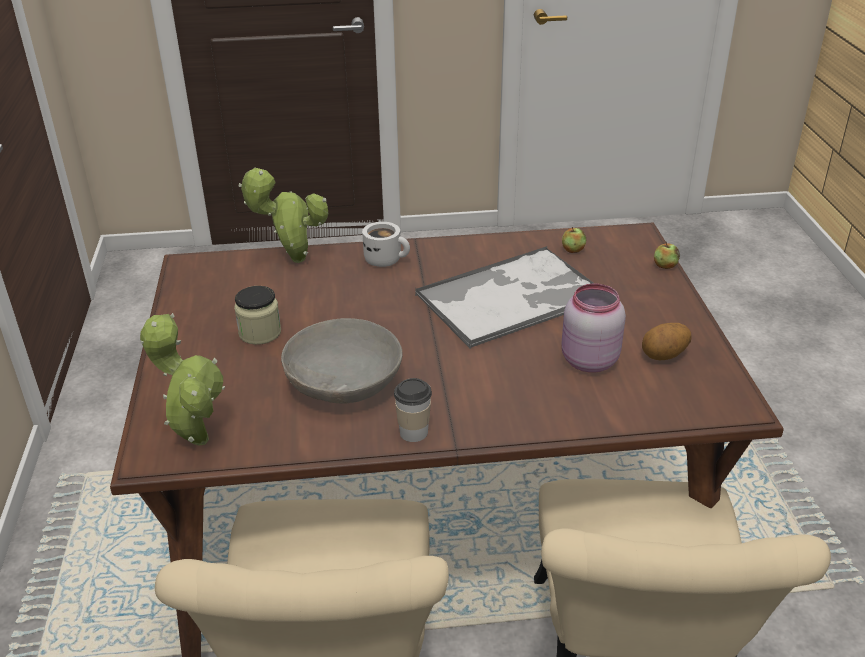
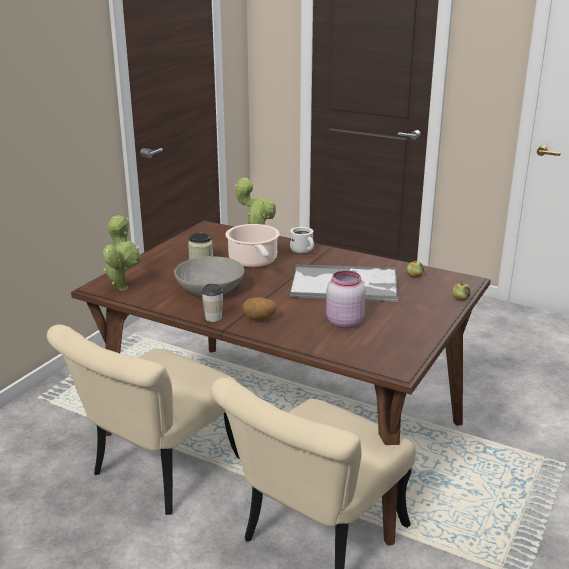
camera: 35 degrees right, 10 degrees down
potato [642,323,692,360] -> potato moved to [242,297,277,321]
none -> cooking pot [225,224,280,267]

